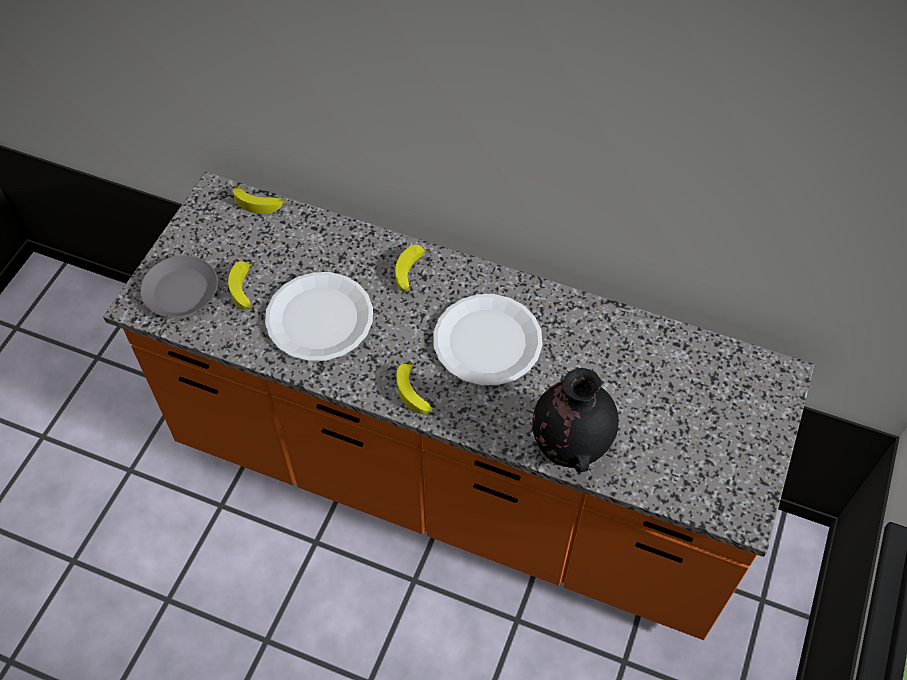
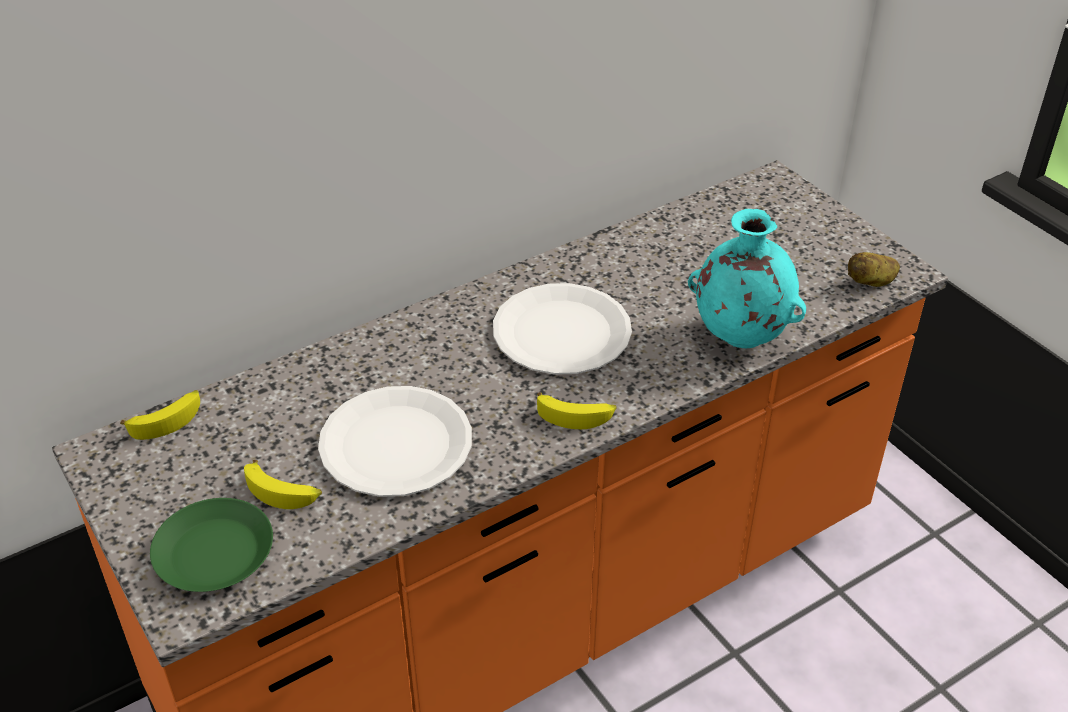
camera: 55 degrees left, 15 degrees down
grey plate [140,255,218,317] -> green plate [150,498,273,592]
banana [395,244,428,292] -> none
black vase [532,368,619,473] -> turquoise vase [688,209,806,349]
none -> potato [848,252,900,287]

